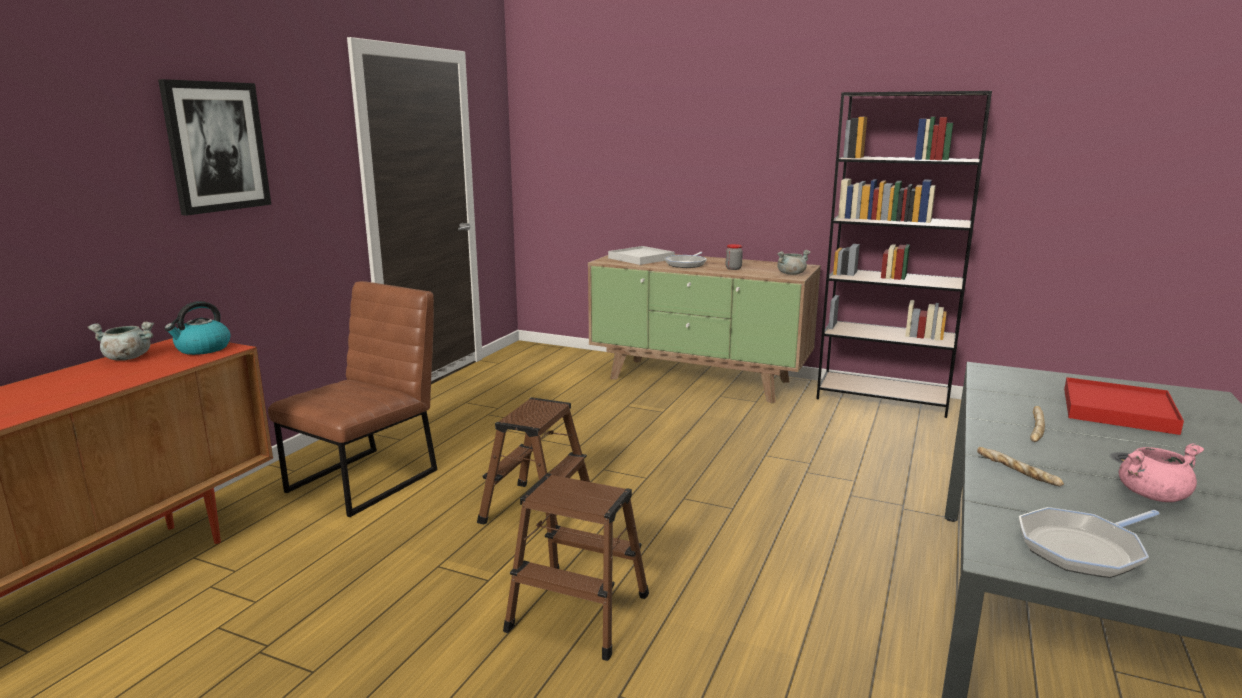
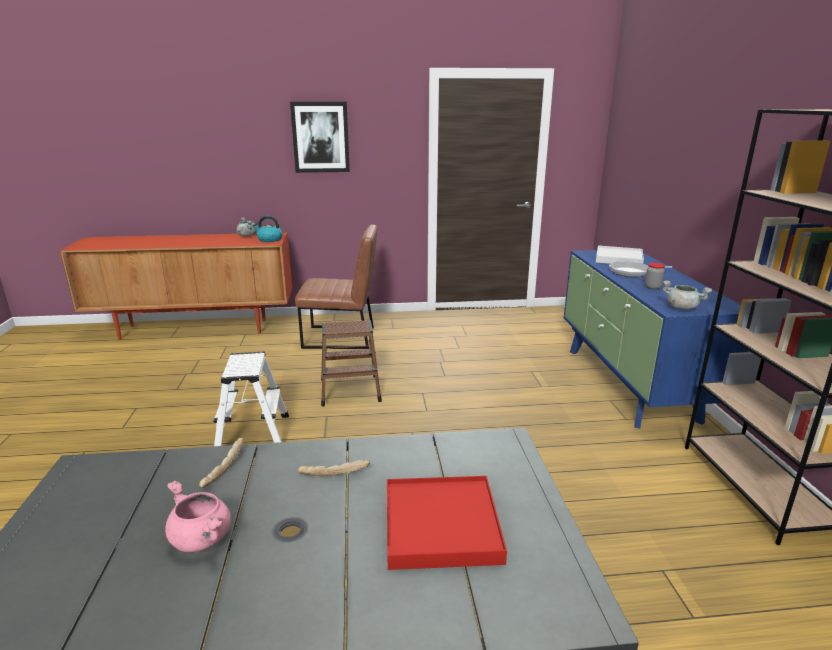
camera: 60 degrees right, 5 degrees up
brown step ladder [503,473,649,661] -> white step ladder [213,351,289,446]
green dresser [588,254,821,404] -> blue dresser [564,250,748,429]
frying pan [1019,507,1159,578] -> none

